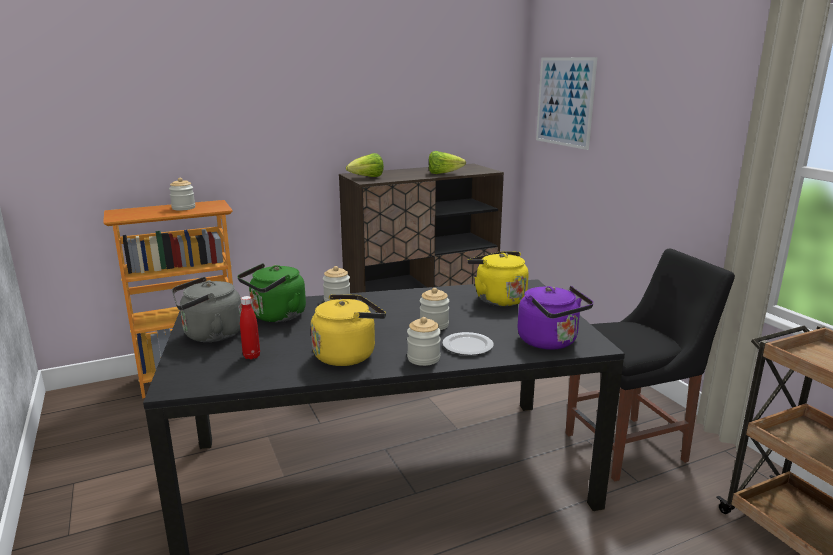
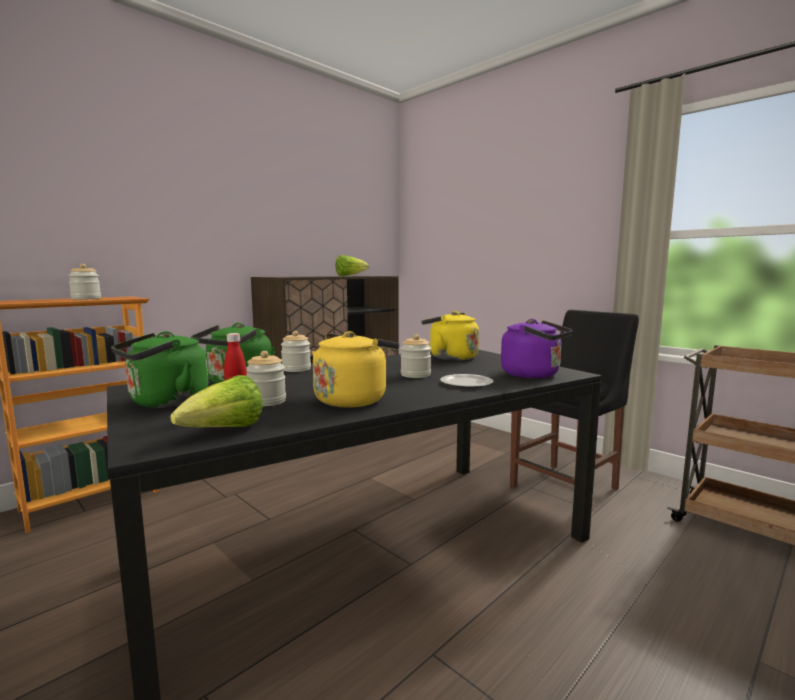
camera: 20 degrees left, 10 degrees down
grey kettle [172,277,242,342] -> green kettle [111,331,209,408]
lettuce [346,153,384,177] -> lettuce moved to [170,375,263,428]
jar [407,317,441,366] -> jar moved to [246,351,286,406]
picture [536,57,597,150] -> none

